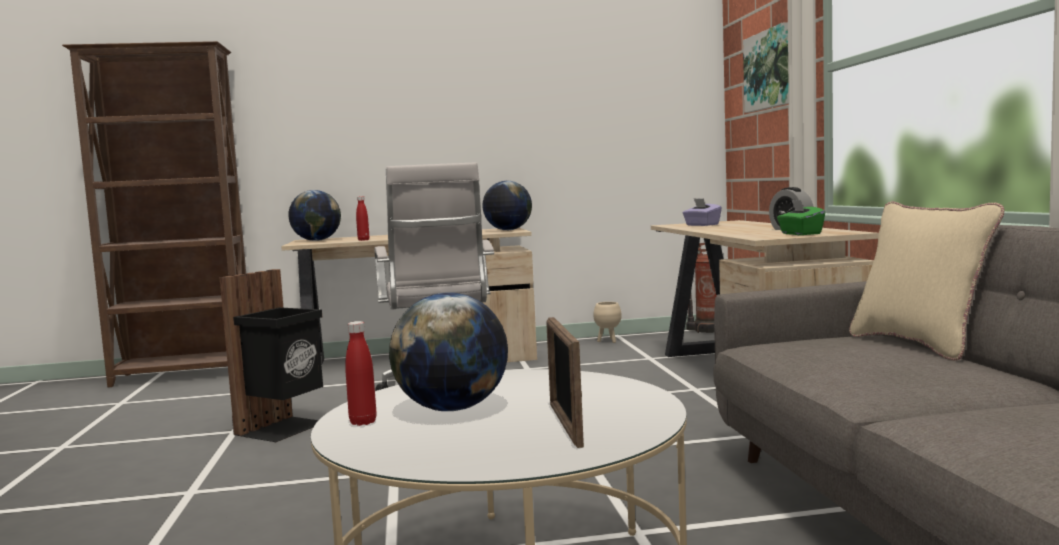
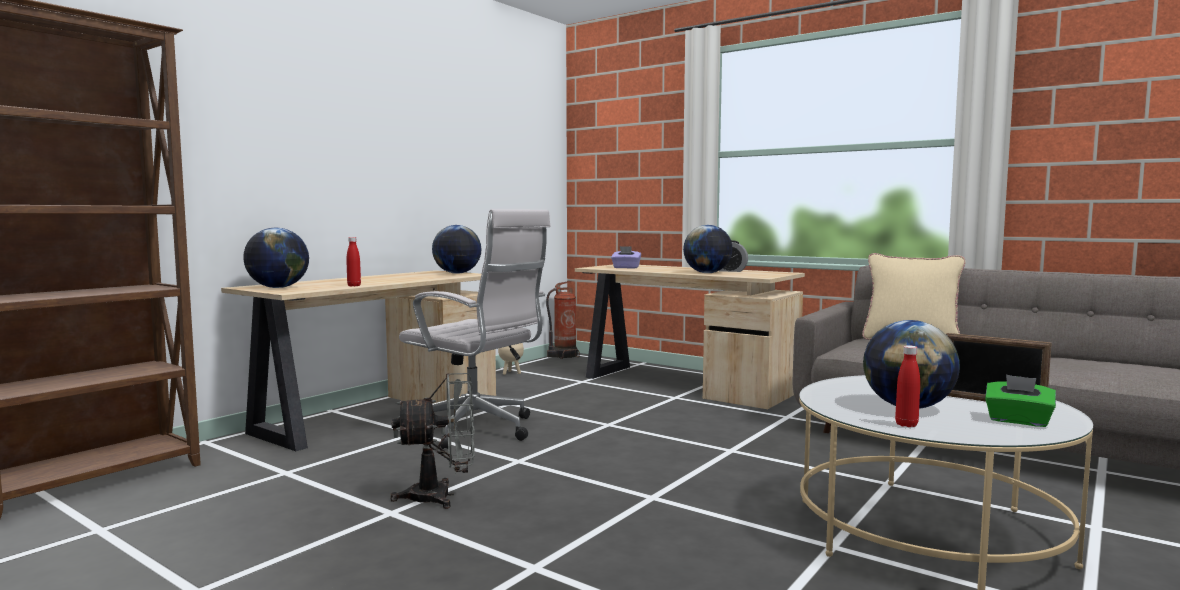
camera: 45 degrees left, 0 degrees up
black trash can [219,269,323,442] -> grey fan [390,373,475,509]
picture [743,22,789,113] -> none
green tissue box [777,200,825,235] -> green tissue box moved to [985,374,1056,427]
none -> globe [683,225,733,273]

